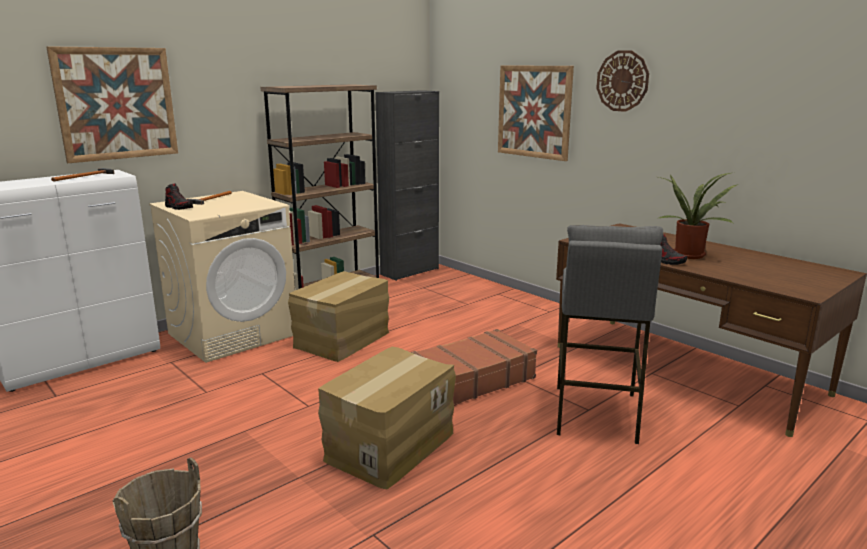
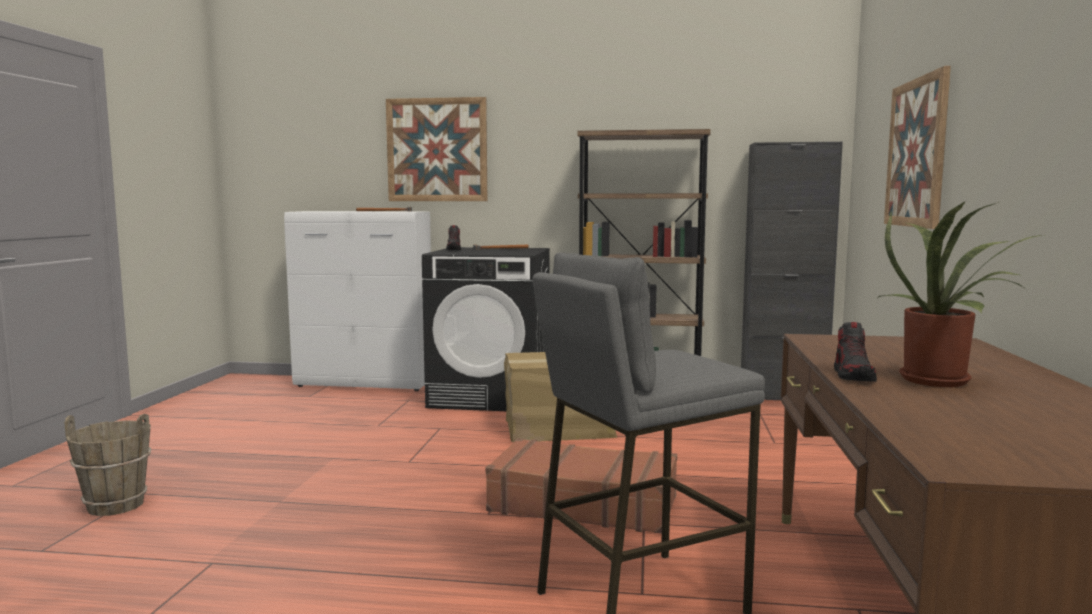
camera: 50 degrees right, 10 degrees down
beige washing machine [149,191,295,363] -> black washing machine [422,247,550,411]
cardboard box [318,347,456,489] -> none
wall clock [596,50,649,112] -> none

